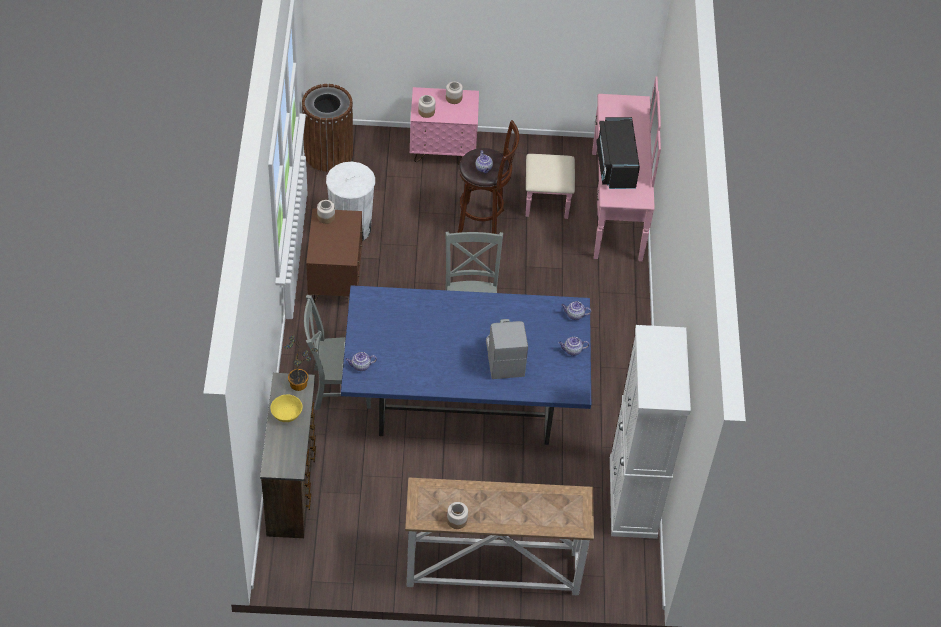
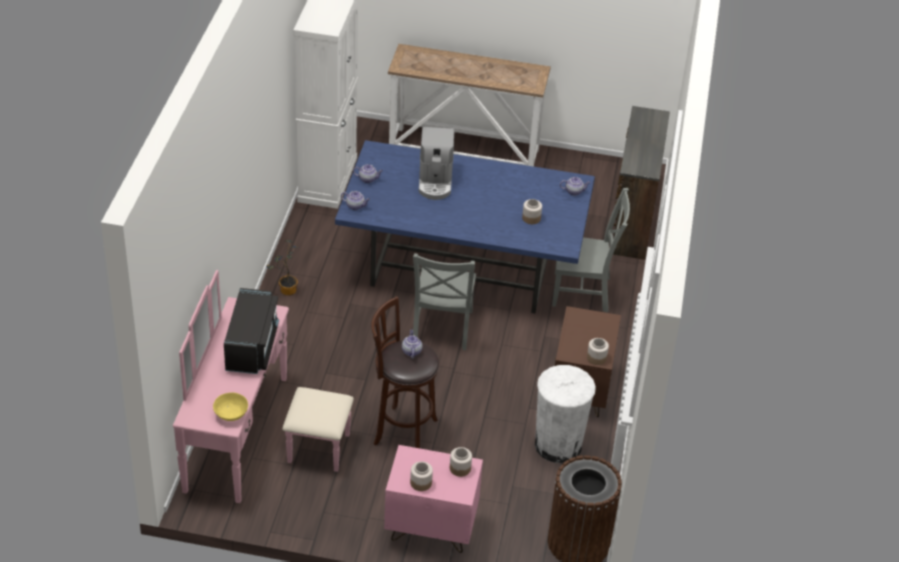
camera: 170 degrees left, 10 degrees down
yellow bowl [270,395,303,422] -> yellow bowl moved to [213,392,248,421]
potted plant [284,335,318,391] -> potted plant moved to [266,240,298,295]
jar [447,502,468,529] -> jar moved to [522,199,542,224]

